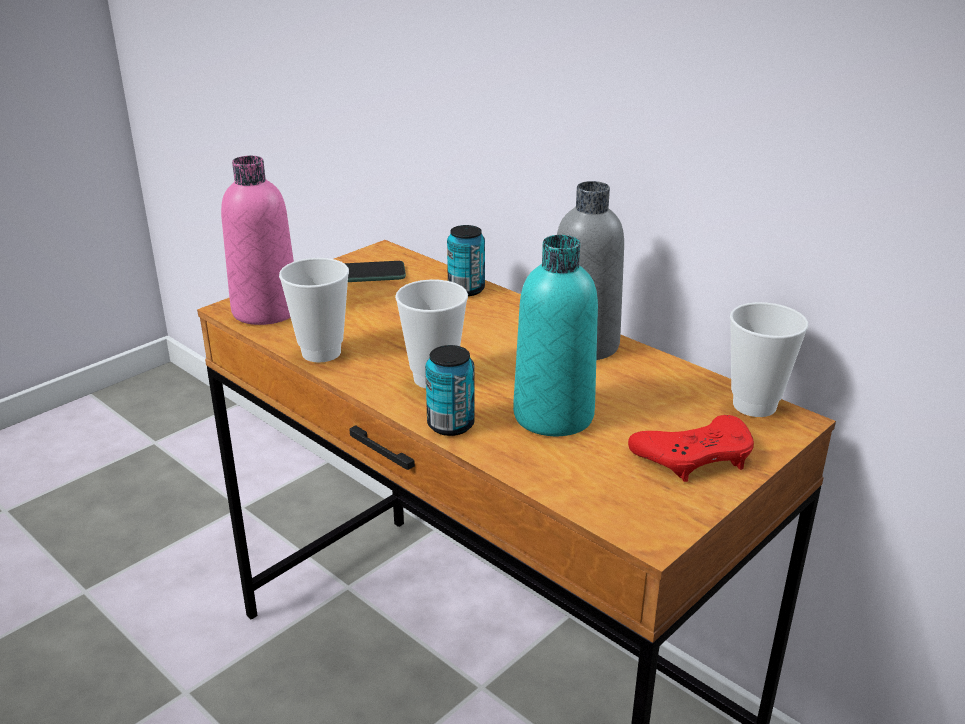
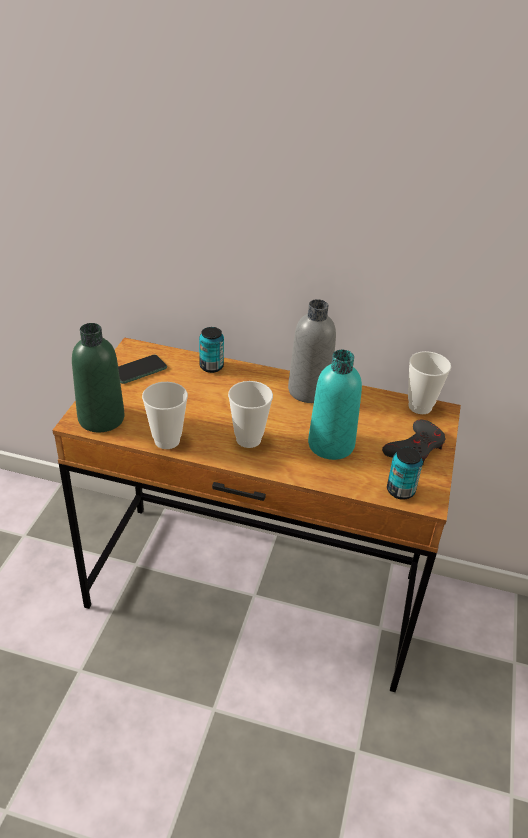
camera: 30 degrees left, 10 degrees up
pink bottle [221,156,294,325] -> green bottle [72,323,125,432]
can [425,345,475,436] -> can moved to [387,447,423,500]
red game controller [628,415,754,482] -> grey game controller [382,420,446,465]

